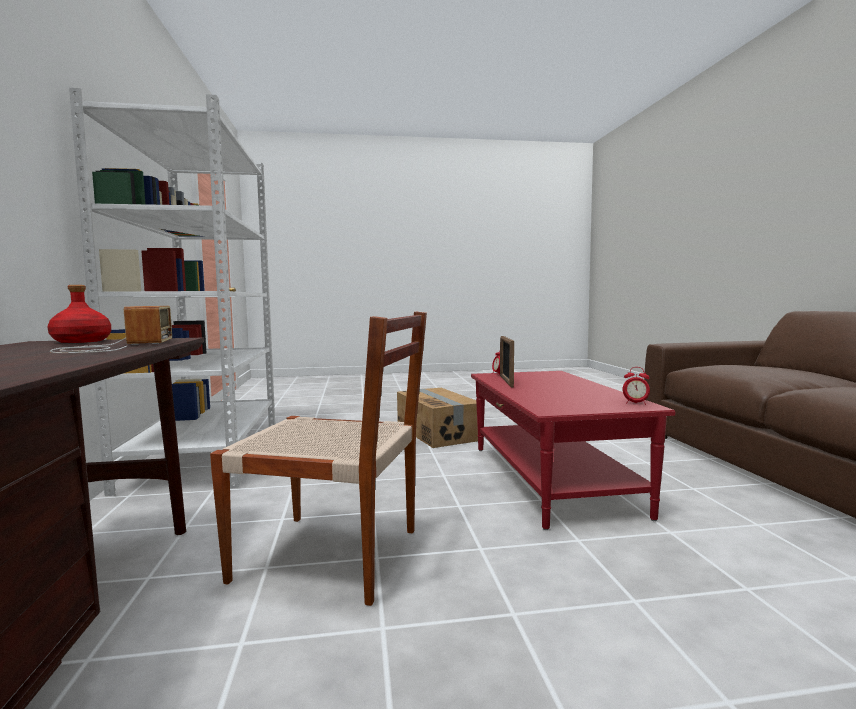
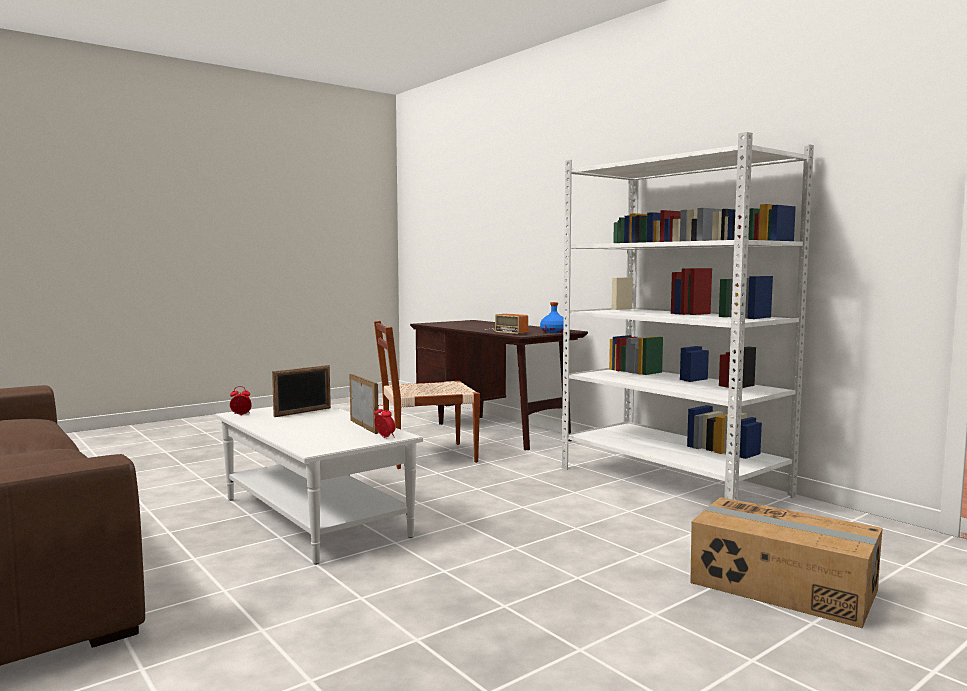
camera: 150 degrees right, 0 degrees up
red bottle [47,285,111,343] -> blue bottle [540,302,567,333]
cardboard box [397,388,478,448] -> cardboard box moved to [690,497,883,628]
red coffee table [471,371,675,530] -> white coffee table [215,406,423,565]
none -> picture frame [272,365,331,417]

